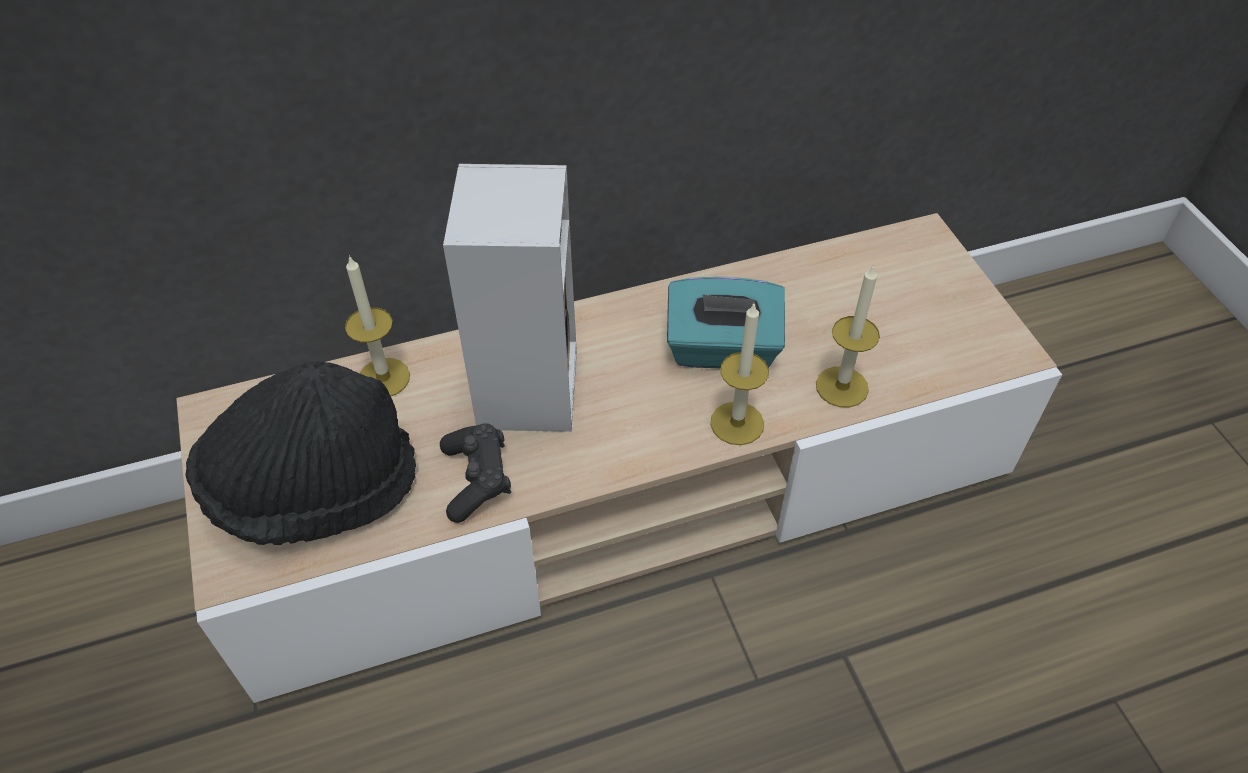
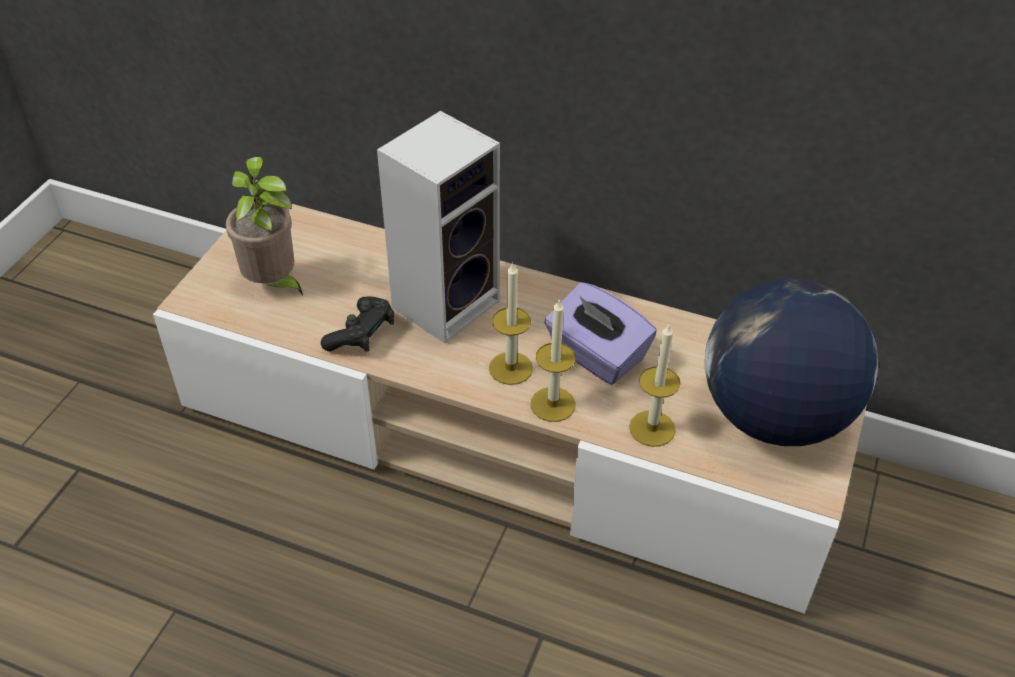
camera: 40 degrees right, 5 degrees down
black hat [185,361,416,545] -> potted plant [226,157,303,296]
candle [345,255,410,396] -> candle moved to [489,262,533,385]
turquoise tissue box [667,277,785,369] -> purple tissue box [544,282,657,385]
none -> globe [705,279,878,446]

